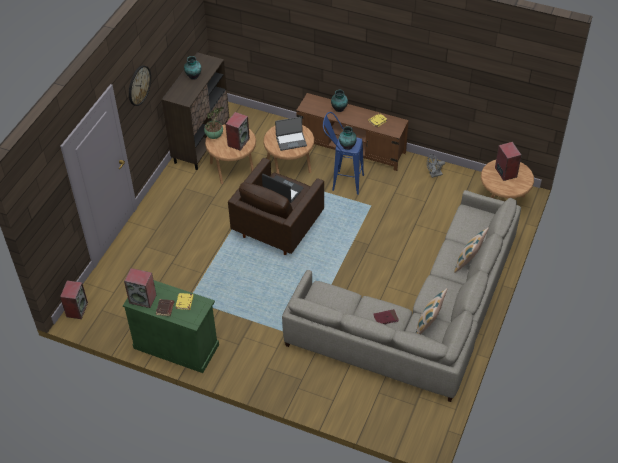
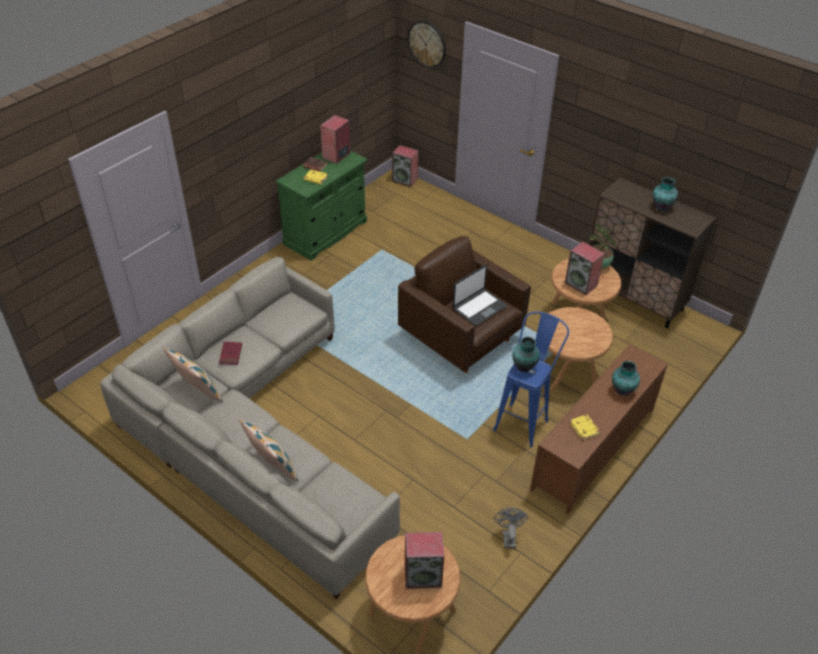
camera: 105 degrees right, 5 degrees down
wall clock [129,65,151,106] -> wall clock moved to [407,20,446,68]
laptop [275,116,307,151] -> none

